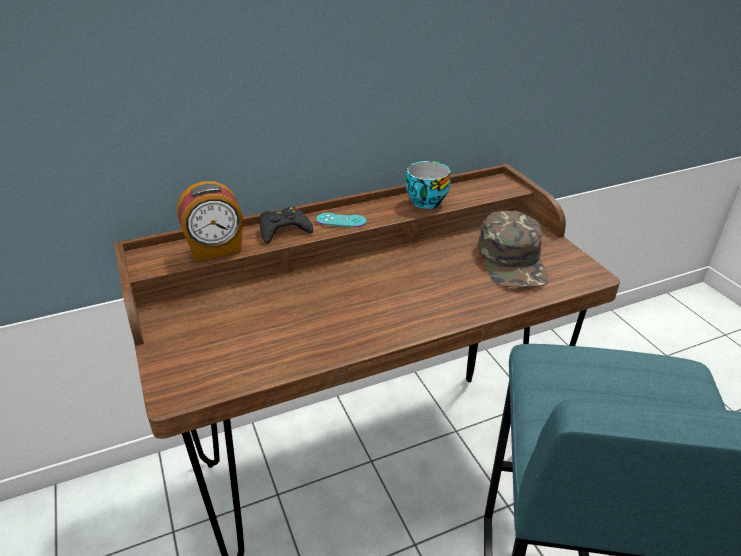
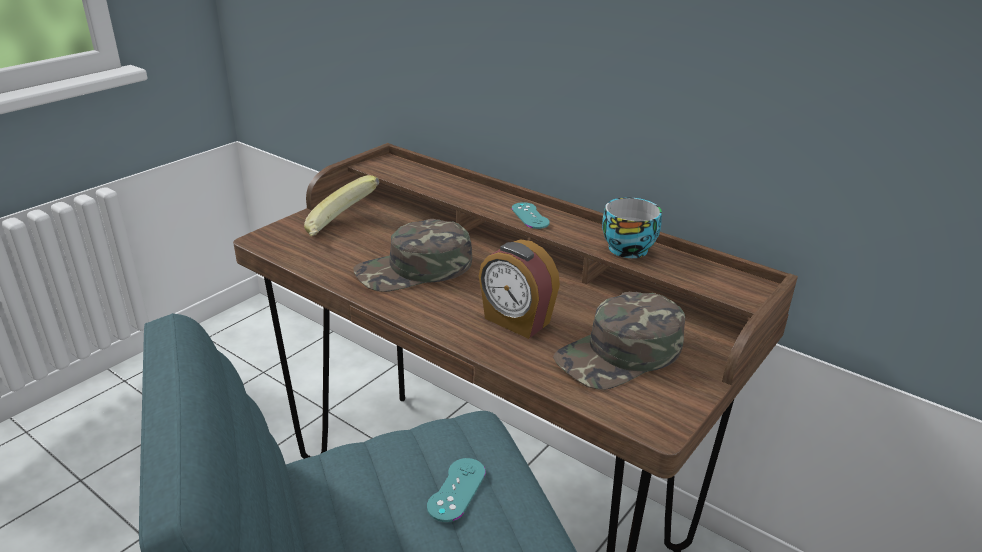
camera: 60 degrees right, 5 degrees down
alarm clock [177,181,243,261] -> alarm clock moved to [479,239,560,339]
black game controller [260,207,313,244] -> none
none -> banana [304,175,379,236]
none -> green cap [353,219,472,292]
none -> turquoise game controller [427,458,486,522]

